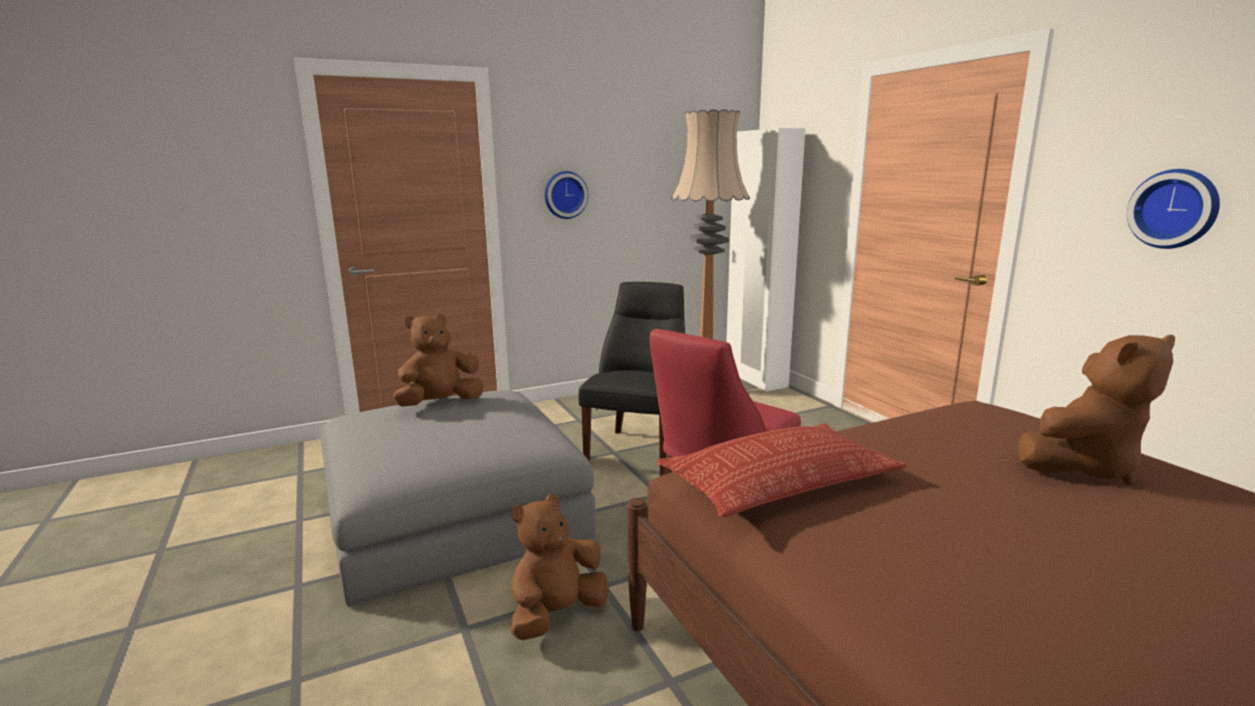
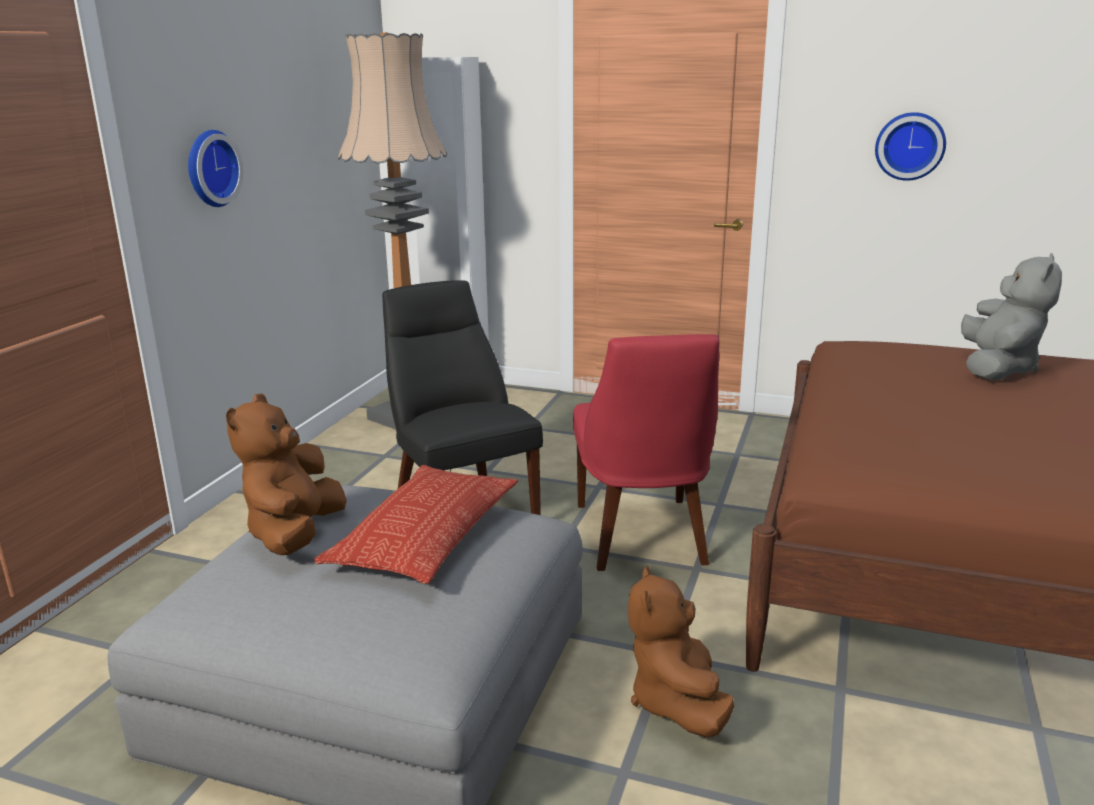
camera: 45 degrees left, 5 degrees up
pillow [657,423,906,517] -> pillow moved to [315,465,518,584]
brown plush toy [1018,335,1175,485] -> grey plush toy [961,253,1062,380]

